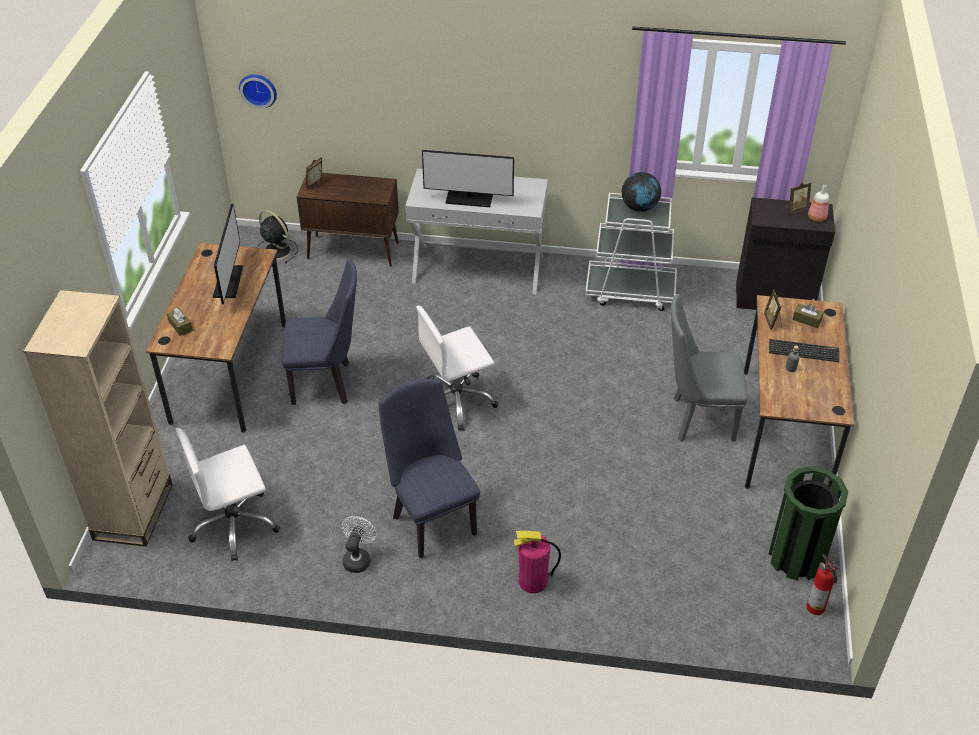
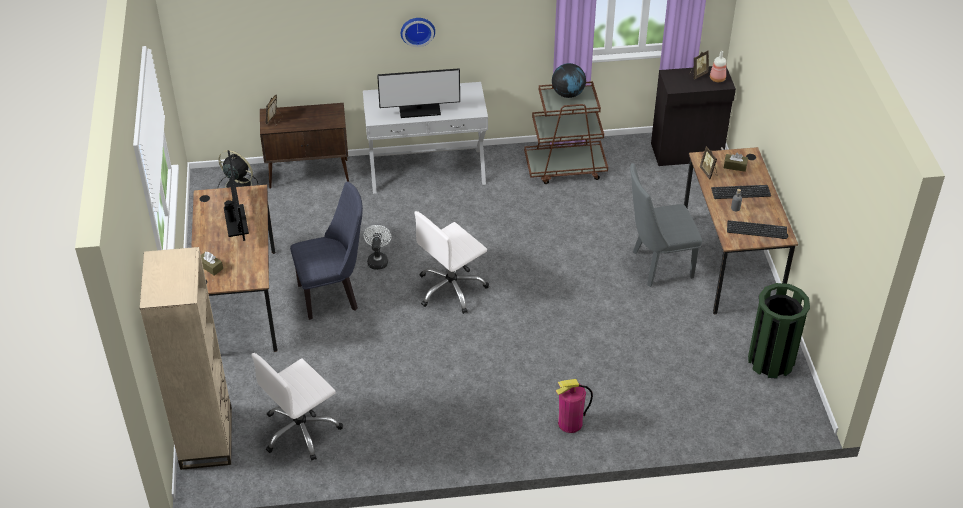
camera: 15 degrees left, 0 degrees up
wall clock [239,74,277,108] -> wall clock moved to [401,18,435,47]
white fan [342,516,377,573] -> white fan moved to [364,225,391,270]
blue chair [379,379,480,559] -> none
white cart [585,193,677,311] -> brown cart [524,81,608,184]
fire extinguisher [806,554,838,615] -> none
none -> keyboard [727,220,787,239]

